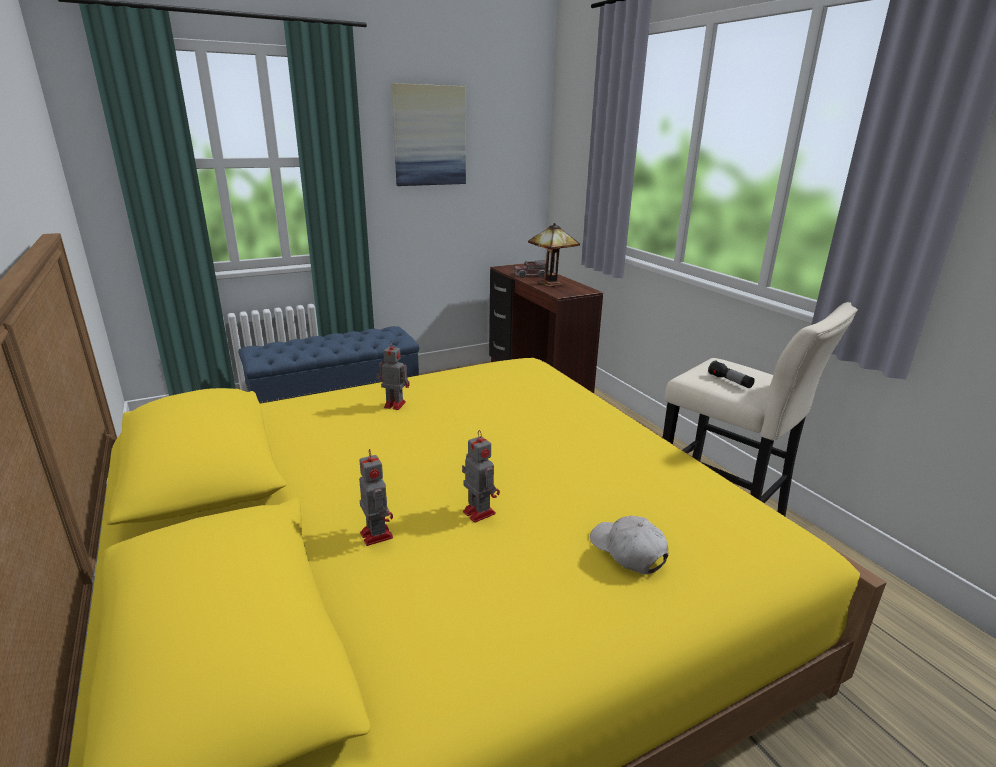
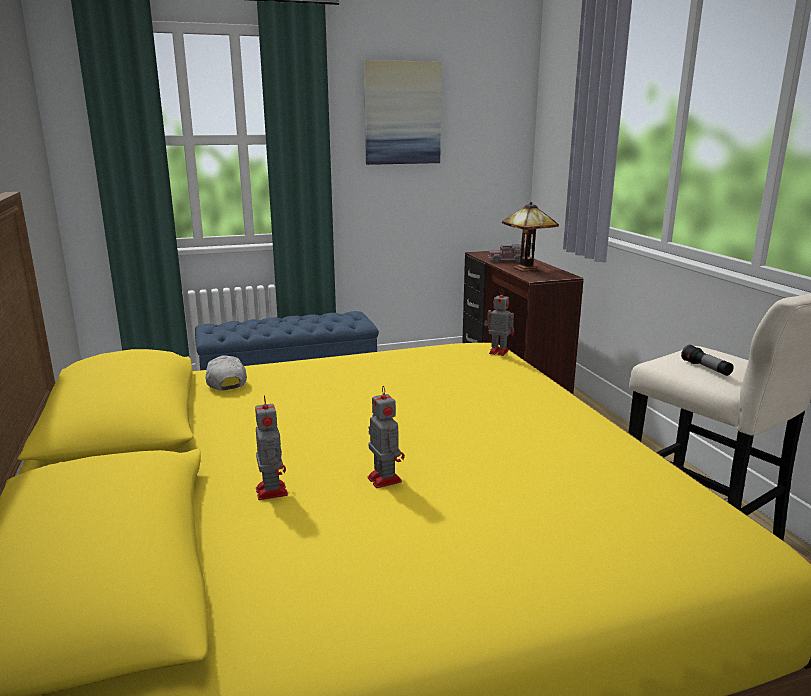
camera: 10 degrees right, 5 degrees down
toy robot [376,342,410,410] -> toy robot moved to [484,289,514,356]
white cap [590,516,669,574] -> white cap moved to [205,355,247,391]

